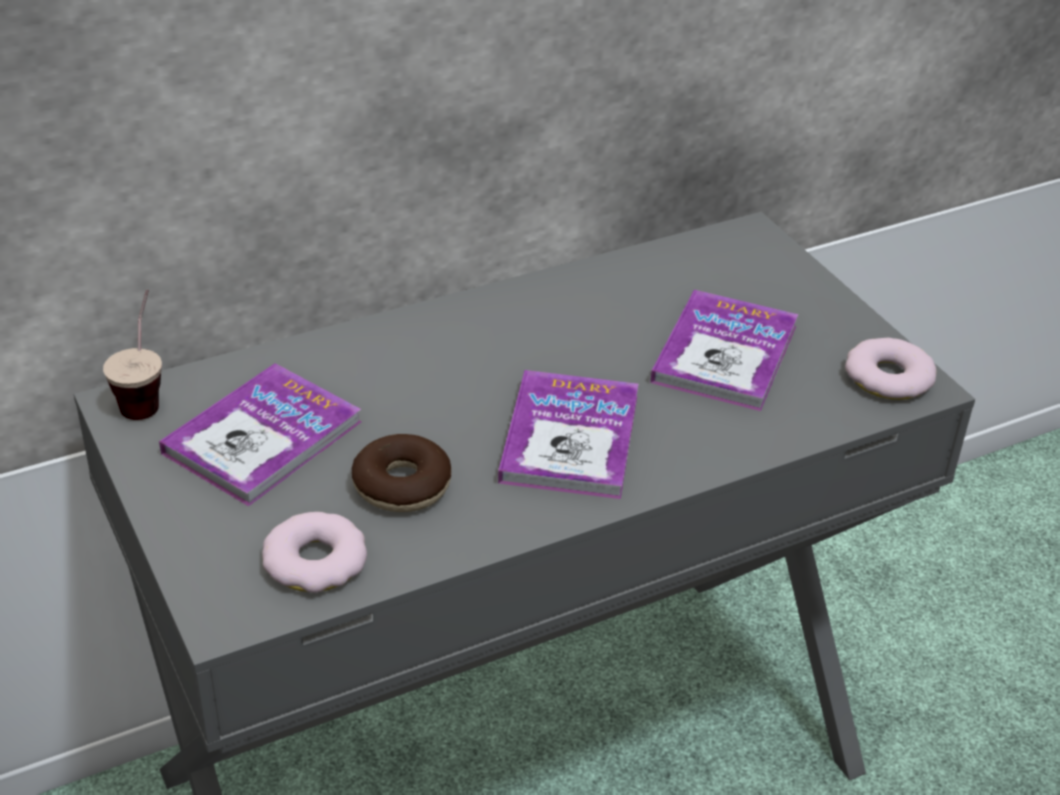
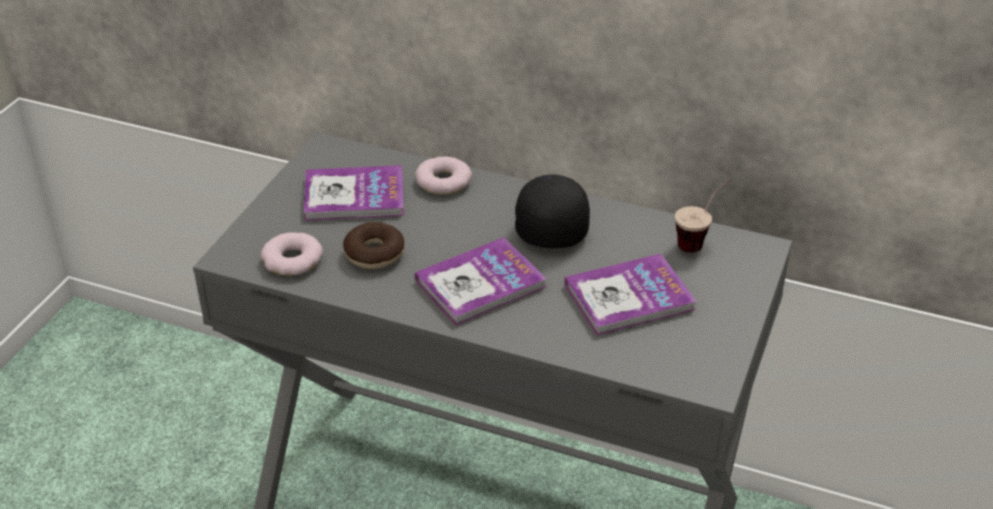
camera: 50 degrees right, 0 degrees up
cup [103,289,162,420] -> cup moved to [675,179,731,253]
donut [845,338,937,400] -> donut moved to [415,157,472,195]
none -> black cap [515,175,590,248]

